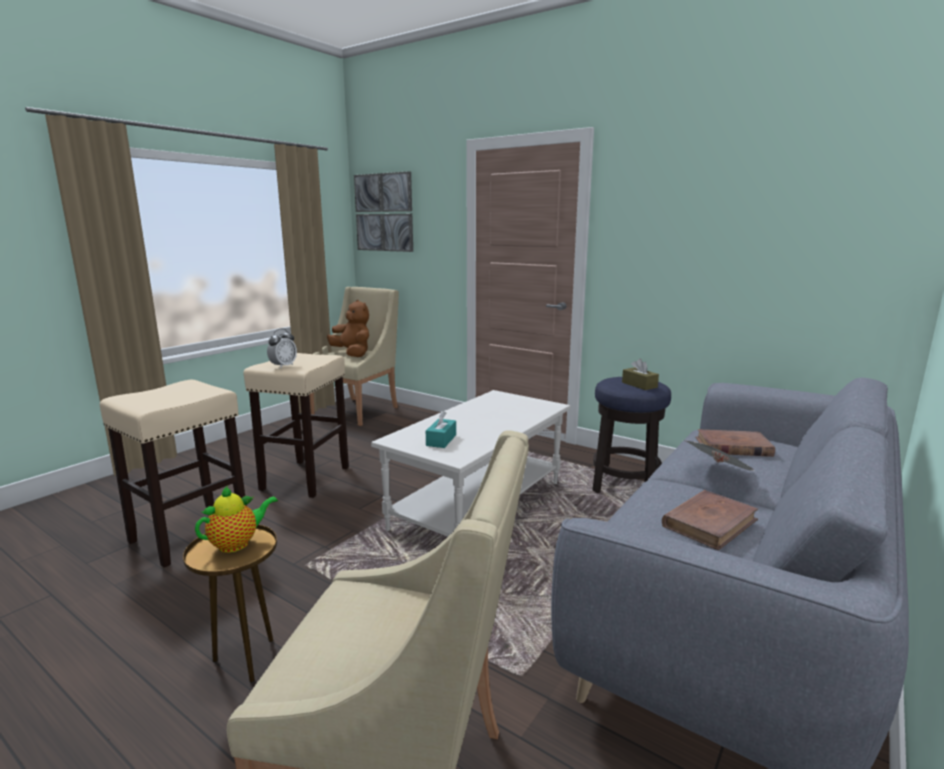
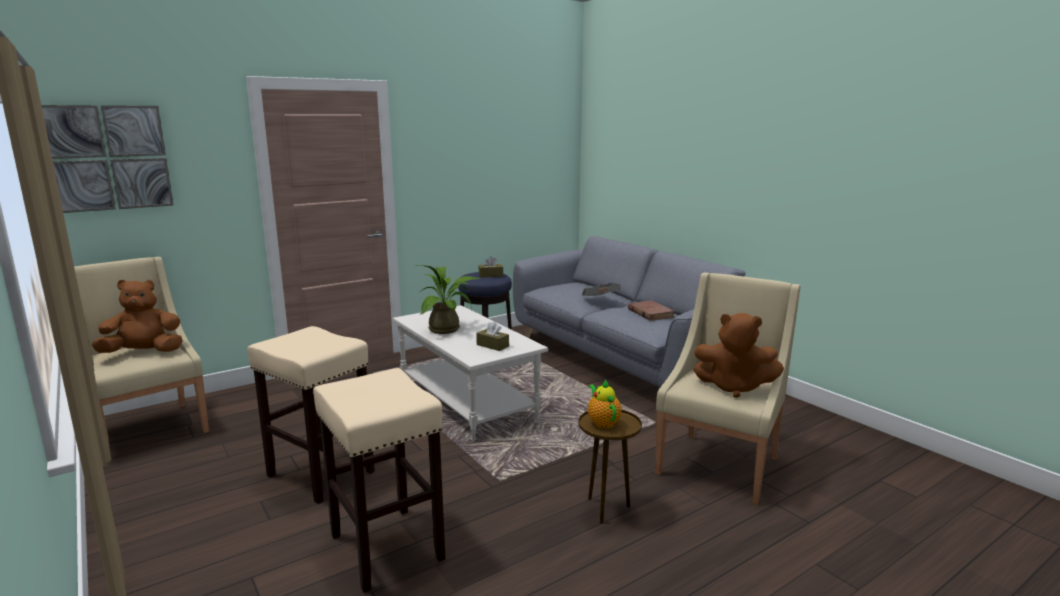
camera: 70 degrees left, 0 degrees up
alarm clock [267,328,297,369] -> none
turquoise tissue box [426,410,456,448] -> brown tissue box [476,321,509,351]
brown book [695,429,775,457] -> none
none -> potted plant [415,265,480,334]
none -> brown plush toy [693,313,784,398]

